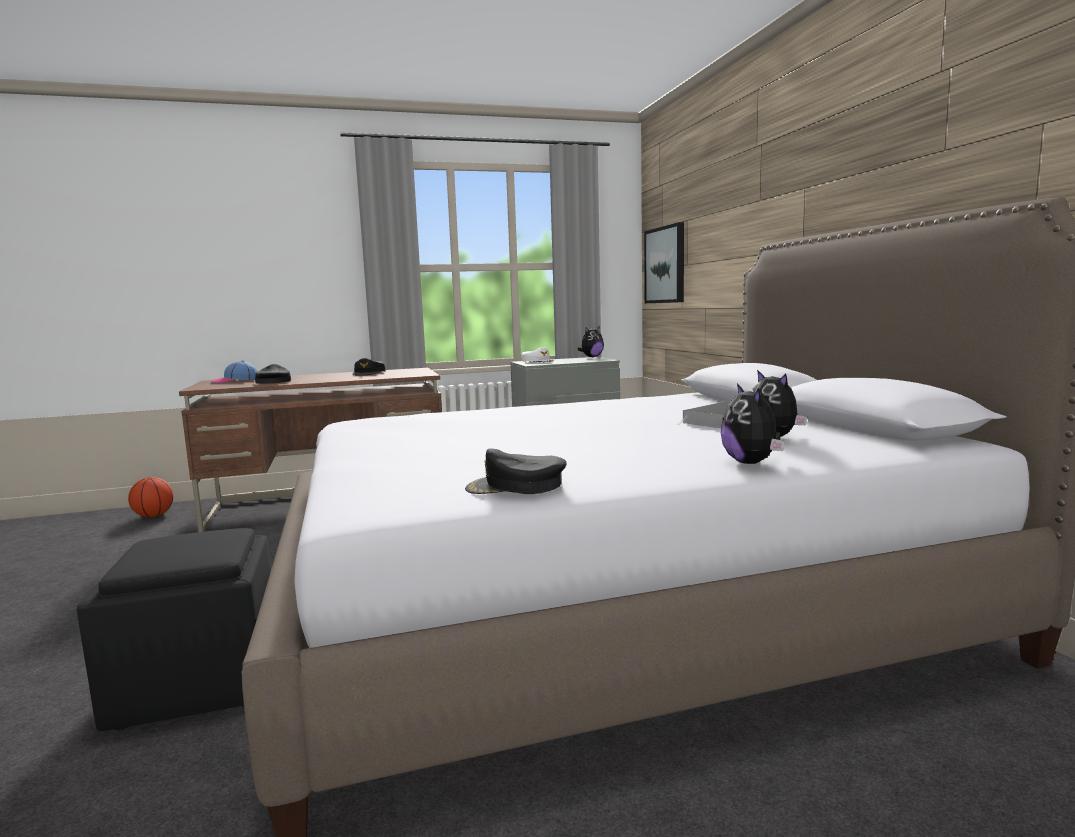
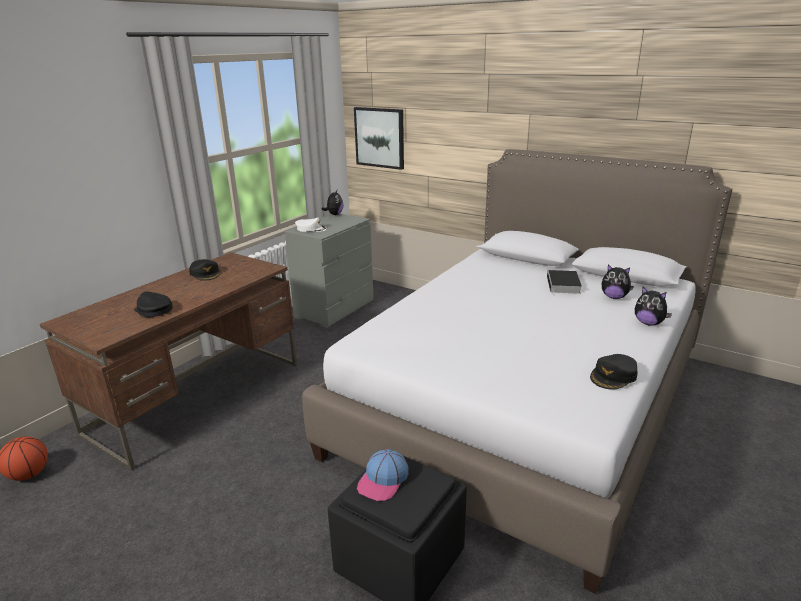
camera: 40 degrees left, 15 degrees up
cap [211,360,258,383] -> cap moved to [357,449,409,501]

